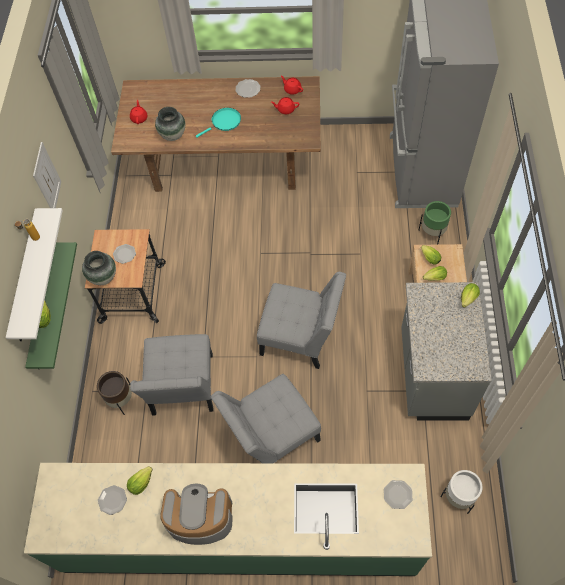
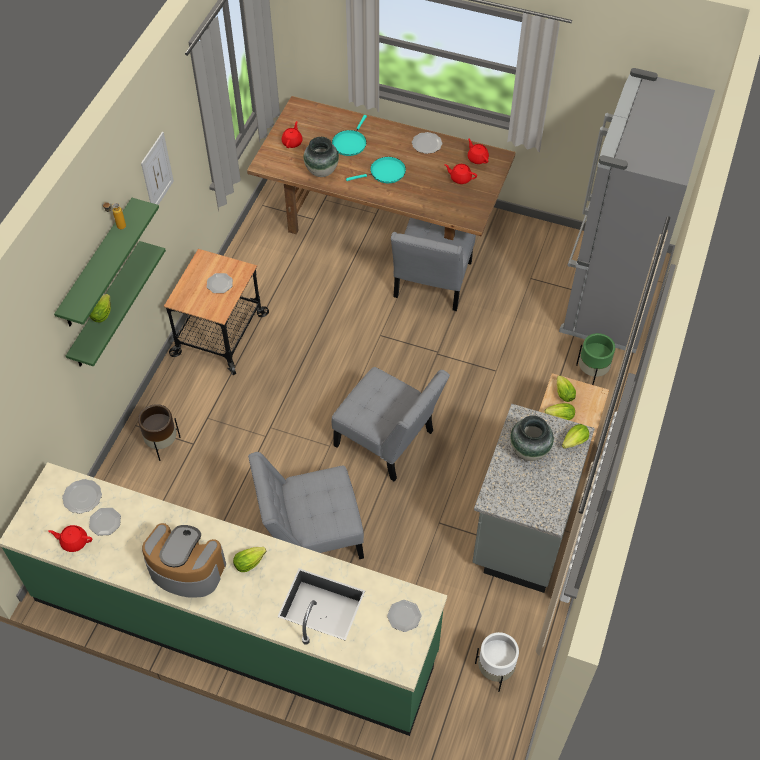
camera: 15 degrees right, 5 degrees down
white shelf [6,208,63,341] -> green shelf [54,198,159,326]
vase [82,251,116,285] -> vase moved to [510,416,554,461]
lettuce [127,466,153,495] -> lettuce moved to [233,547,266,572]
grey chair [130,334,214,416] -> grey chair moved to [391,218,476,311]
none -> red teapot [48,525,92,552]
none -> plate [62,479,102,514]
none -> turquoise frying pan [332,115,367,156]

